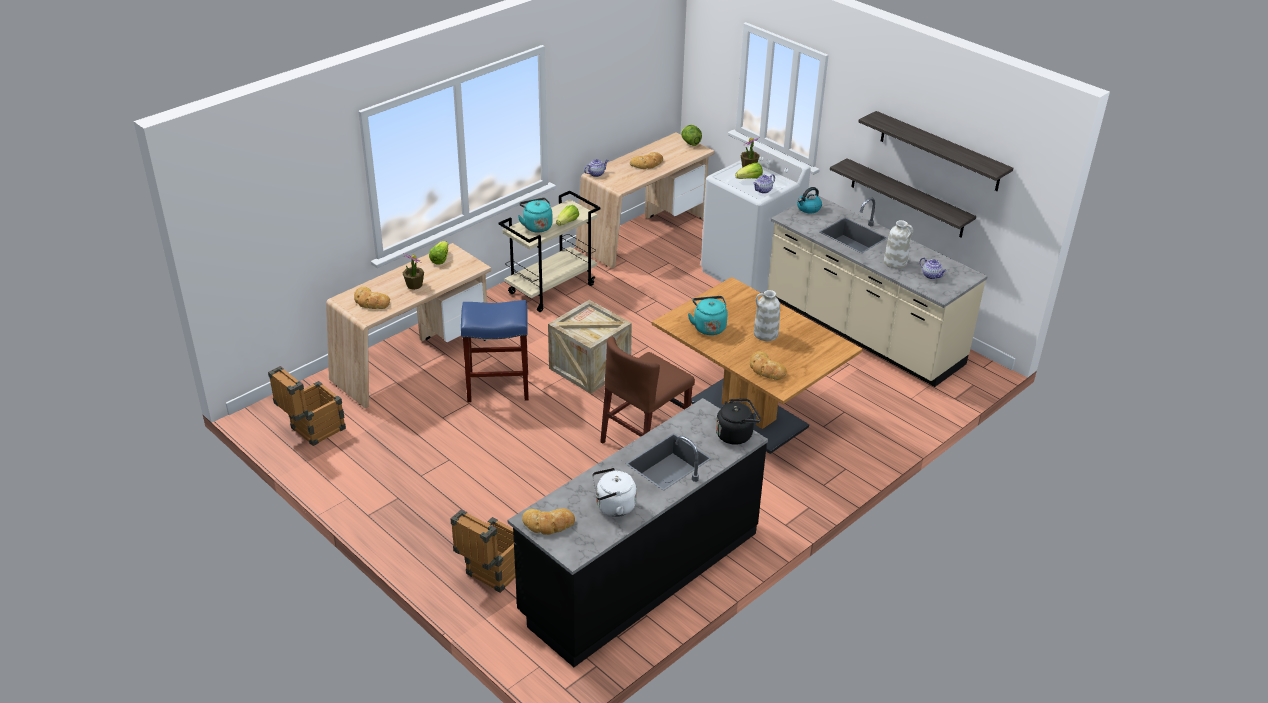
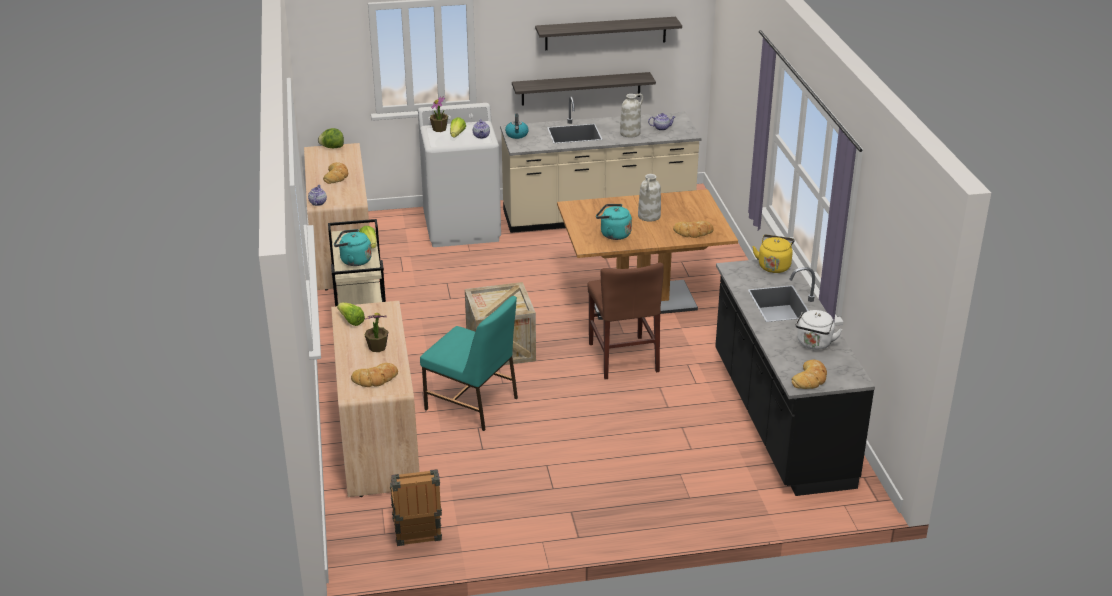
camera: 55 degrees left, 5 degrees down
crate [450,509,516,593] -> none
blue stool [461,300,529,402] -> turquoise chair [420,296,518,431]
black kettle [716,399,761,445] -> yellow kettle [752,235,795,273]

